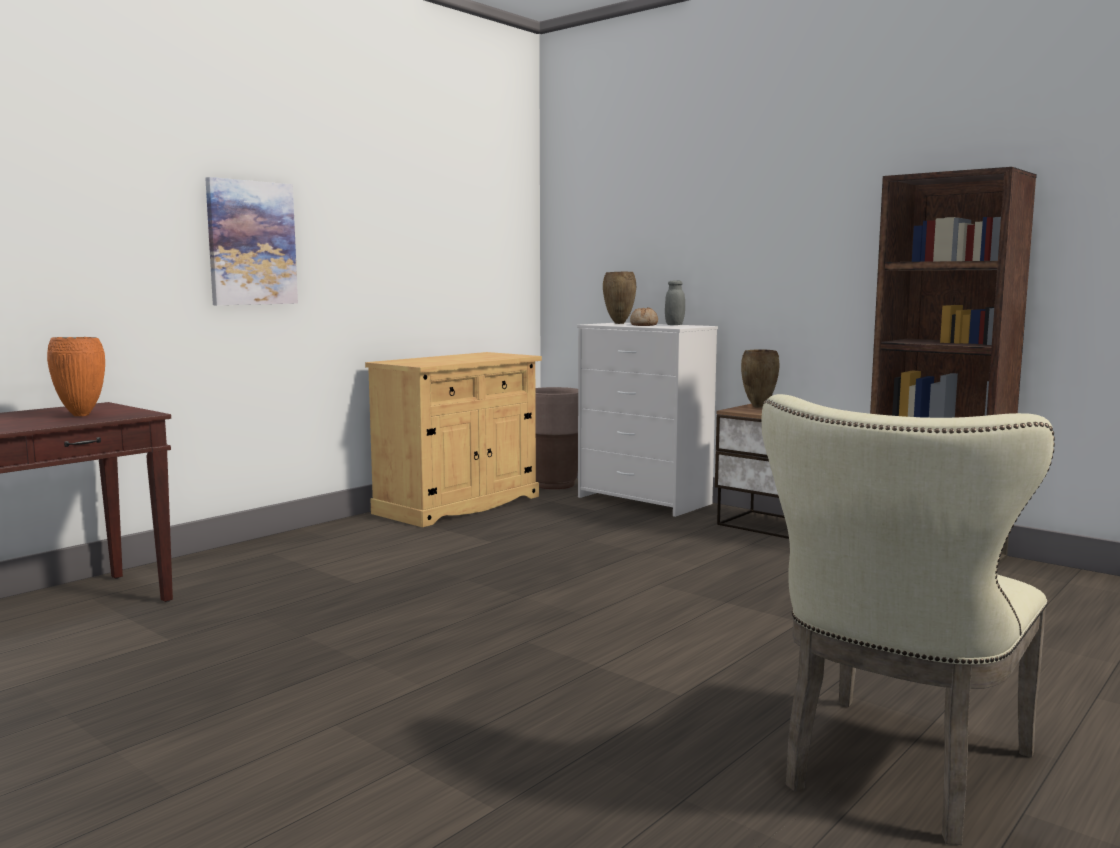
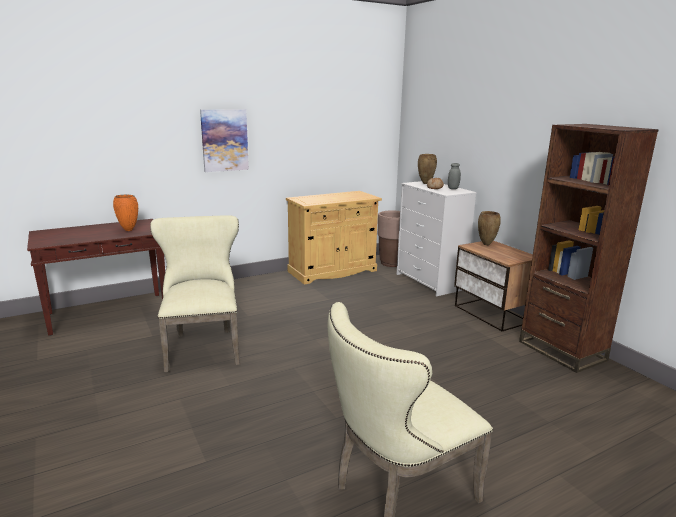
camera: 20 degrees right, 10 degrees up
none -> beige chair [150,215,240,372]

